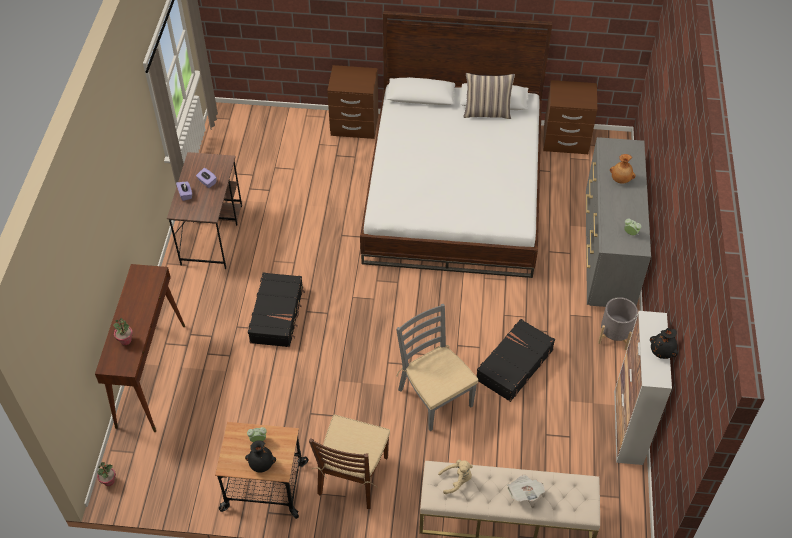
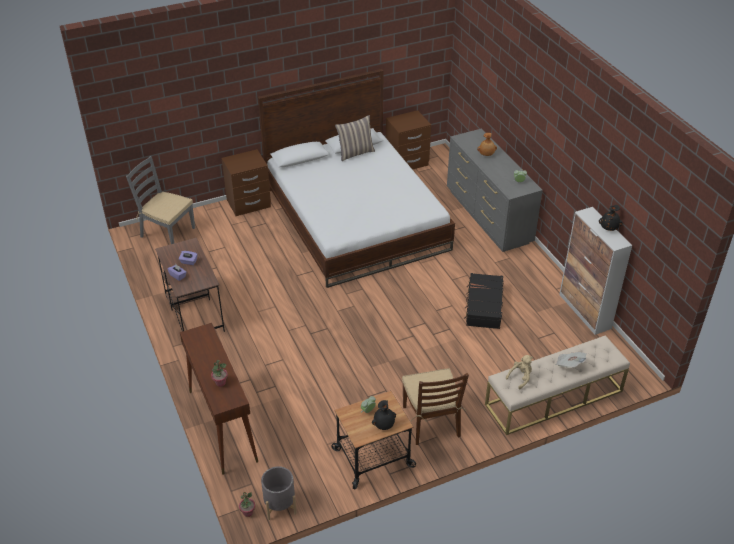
camera: 30 degrees left, 10 degrees down
black suitcase [248,272,305,347] -> none
grey chair [396,304,478,431] -> grey chair moved to [126,156,195,244]
grey planter [598,297,638,350] -> grey planter moved to [261,466,297,520]

